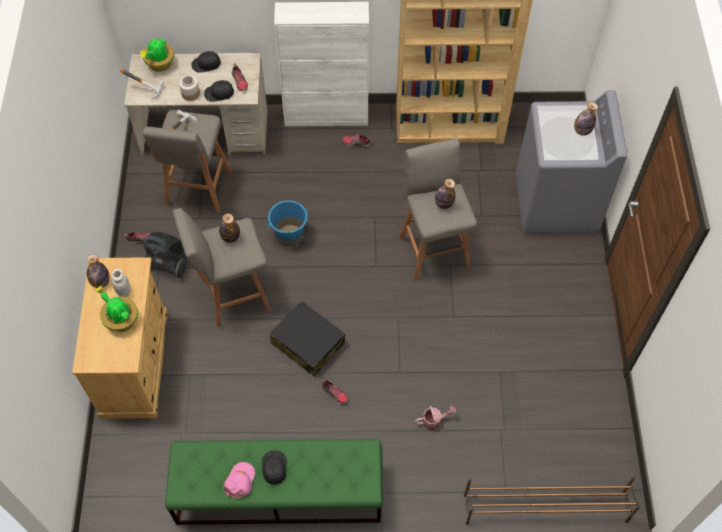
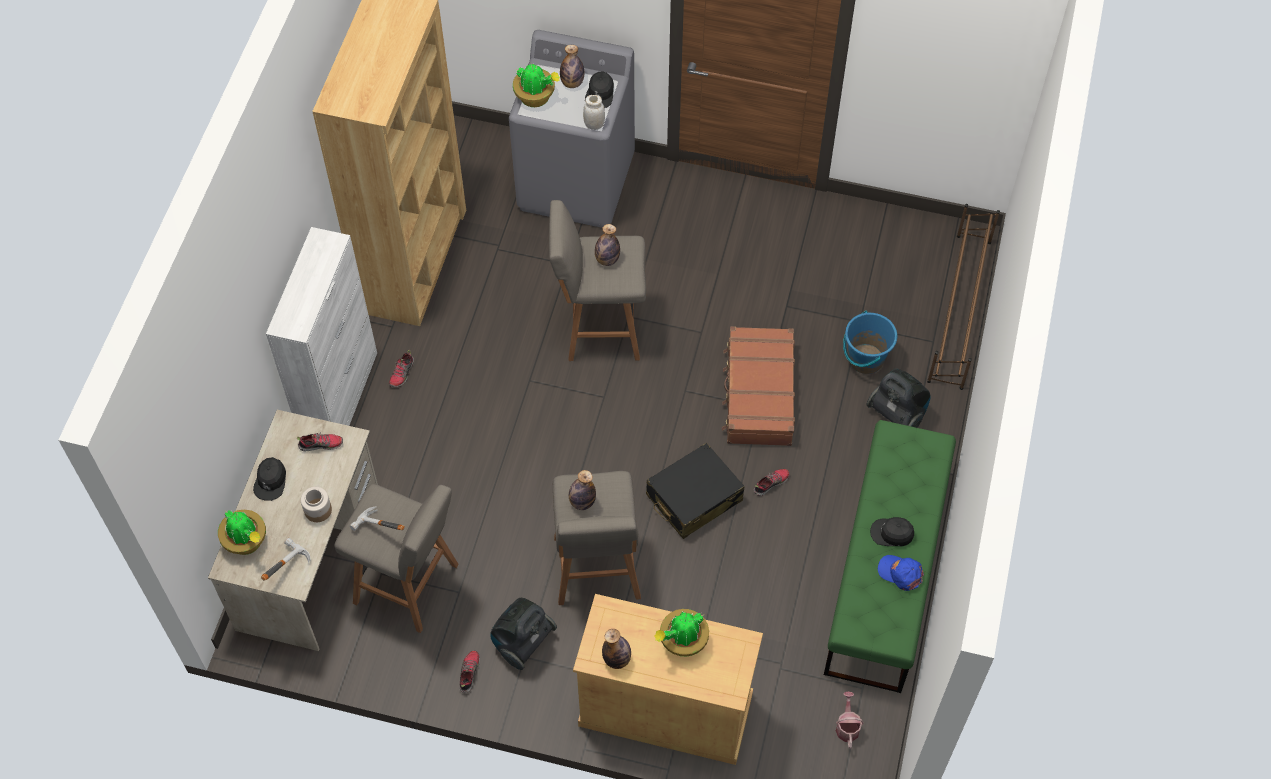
camera: 75 degrees left, 0 degrees up
white jar [112,269,131,297] -> white jar moved to [583,95,605,130]
black cap [204,80,234,102] -> black cap moved to [585,71,614,108]
pink cap [223,462,255,499] -> blue cap [878,555,924,591]
blue bucket [266,200,309,247] -> blue bucket moved to [843,311,897,374]
watering can [415,406,456,430] -> watering can moved to [836,692,864,749]
none -> potted plant [513,64,560,107]
none -> brown suitcase [722,326,795,446]
none -> vacuum cleaner [866,368,931,428]

